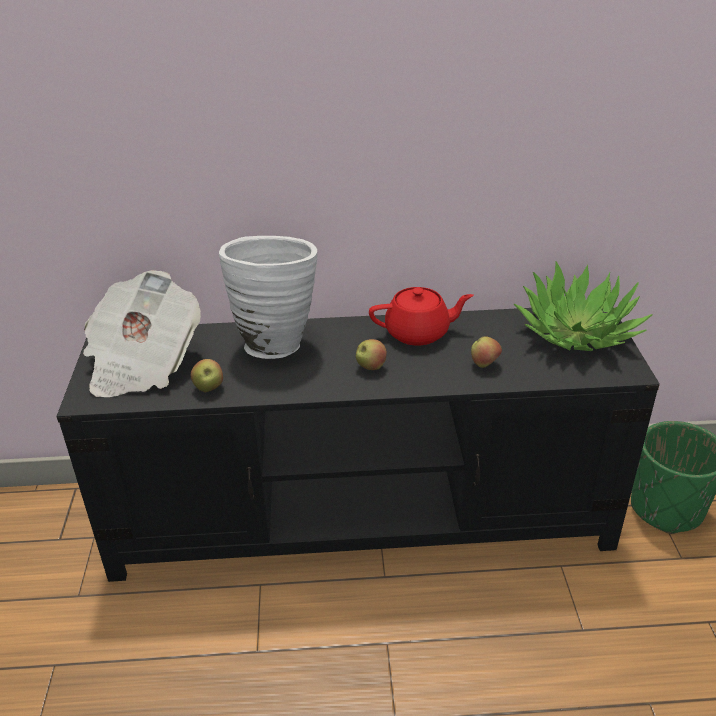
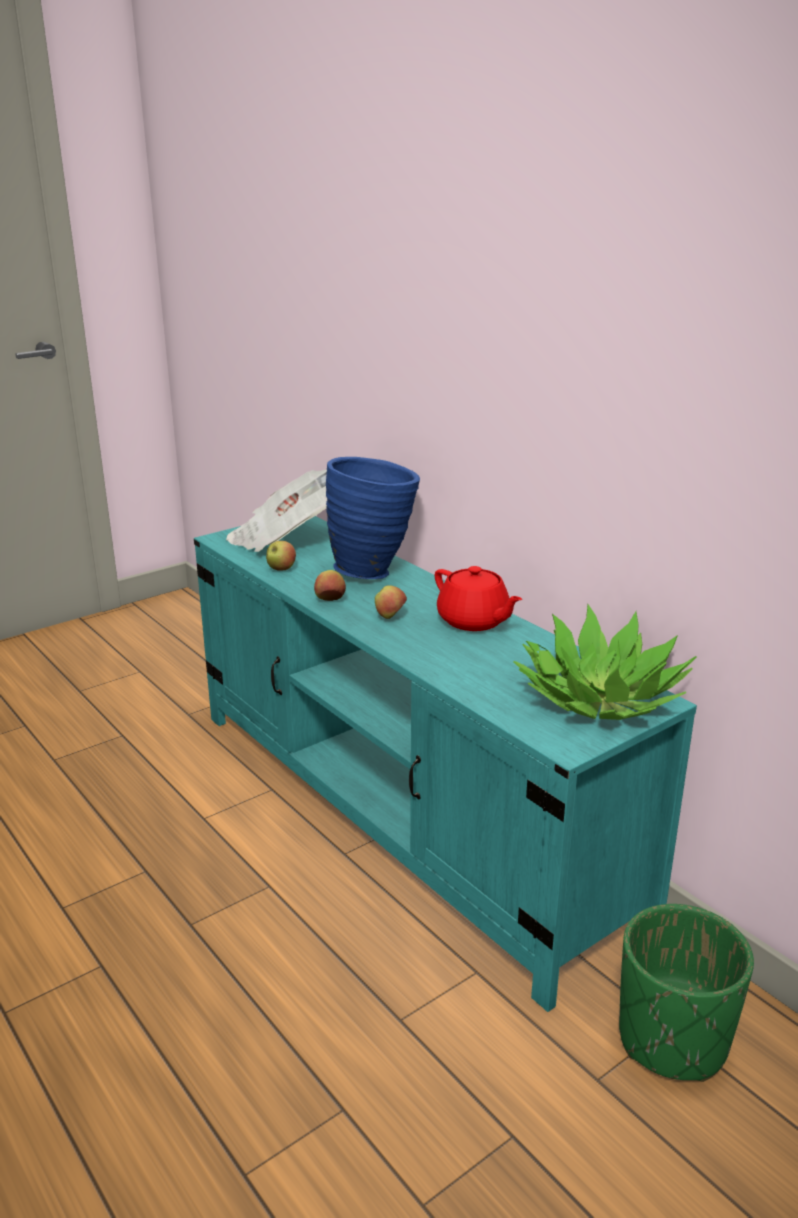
camera: 55 degrees right, 10 degrees down
black tv stand [57,308,660,582] -> turquoise tv stand [194,516,697,1012]
white vase [219,236,317,359] -> blue vase [326,457,420,579]
apple [471,336,502,368] -> apple moved to [314,570,346,601]

